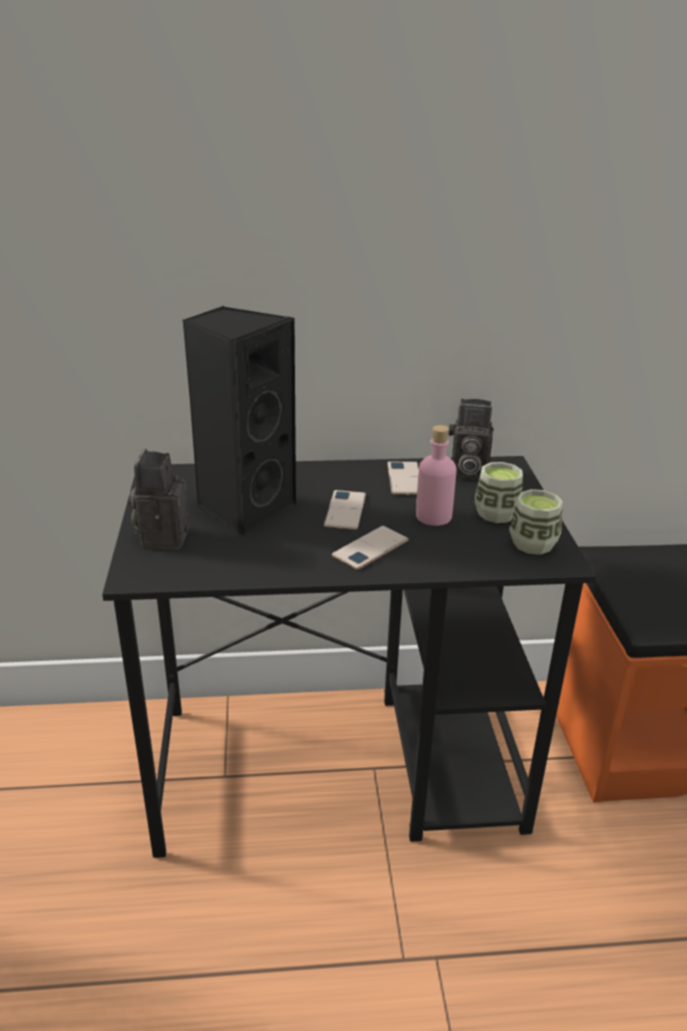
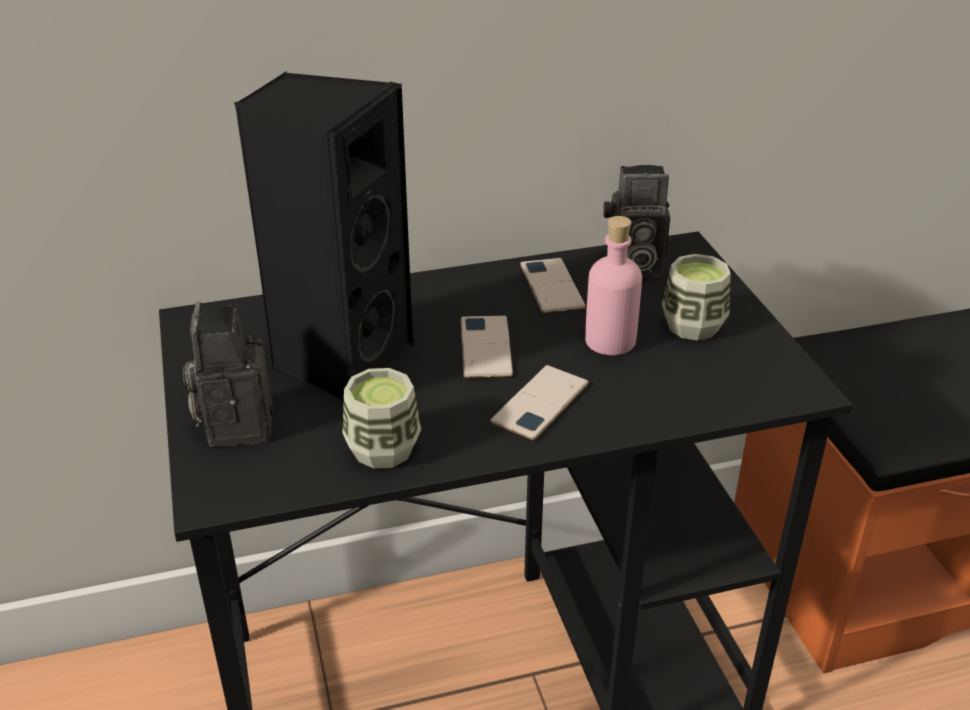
camera: 10 degrees left, 5 degrees up
cup [509,489,563,555] -> cup moved to [343,368,421,469]

